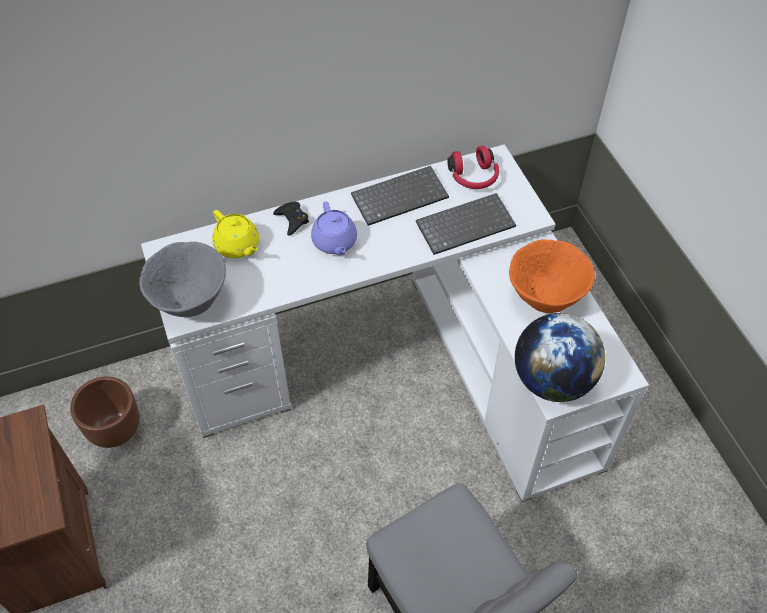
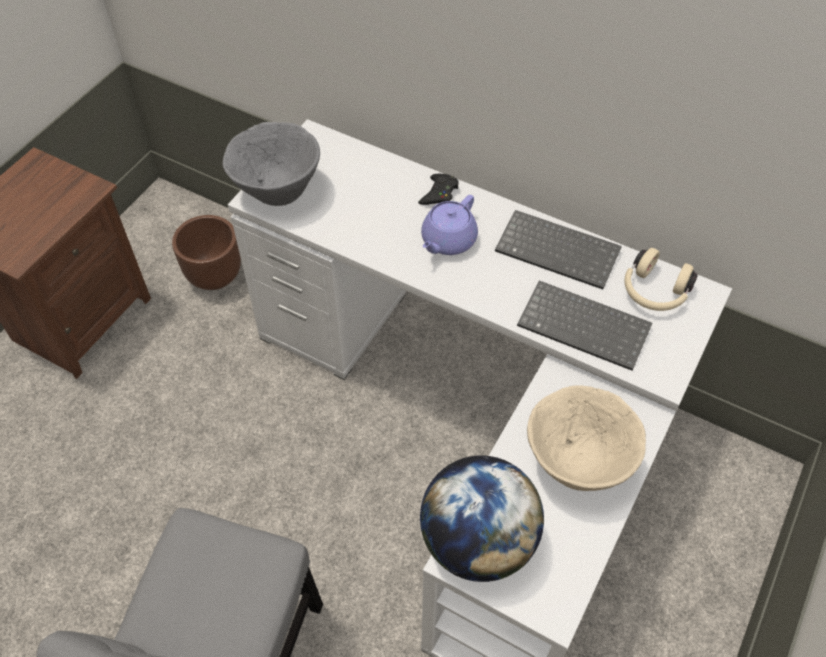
camera: 50 degrees right, 0 degrees up
yellow teapot [212,210,259,258] -> none
red headphones [447,146,499,189] -> beige headphones [625,248,698,311]
orange bowl [509,239,595,313] -> beige bowl [527,385,646,491]

